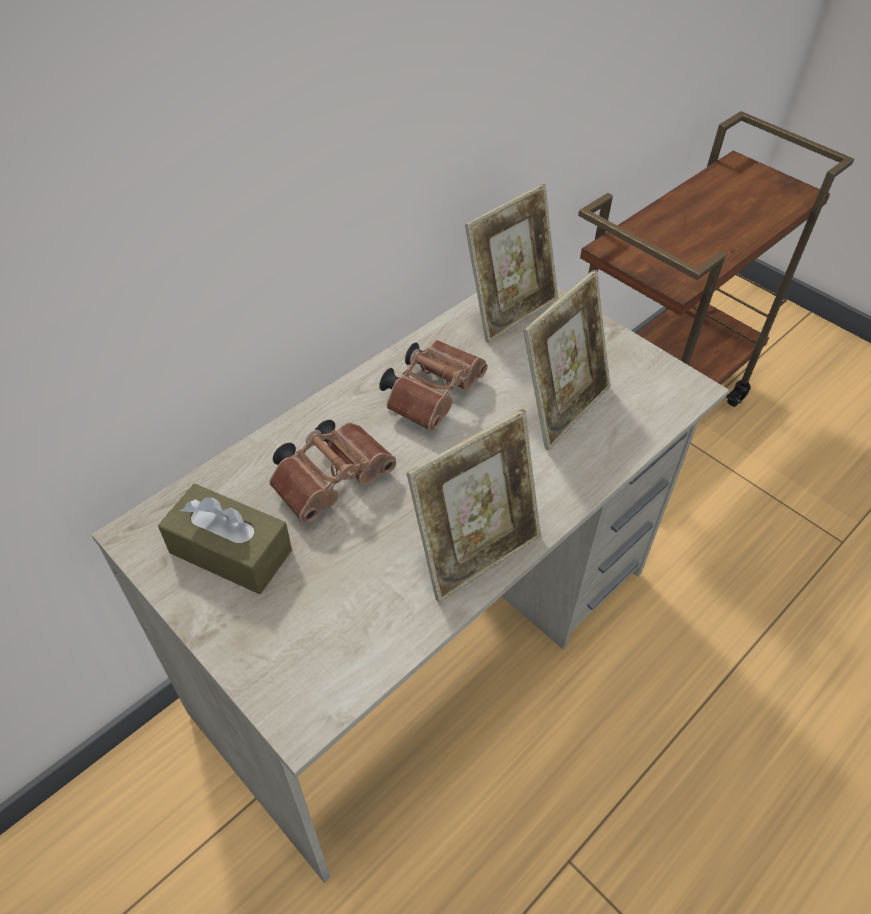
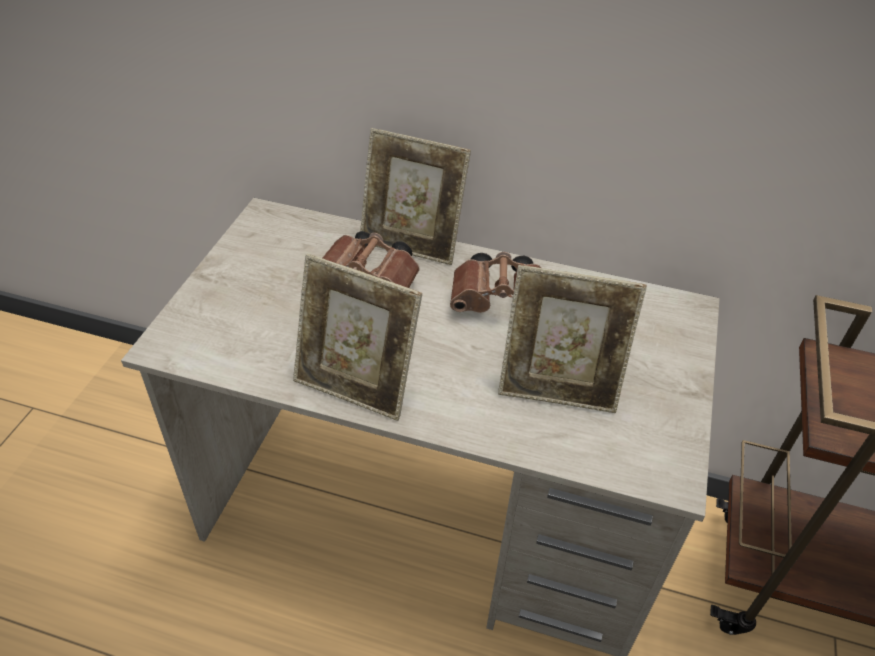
camera: 60 degrees right, 5 degrees down
brown tissue box [158,484,292,594] -> none
picture frame [465,184,559,343] -> picture frame moved to [360,128,471,265]

